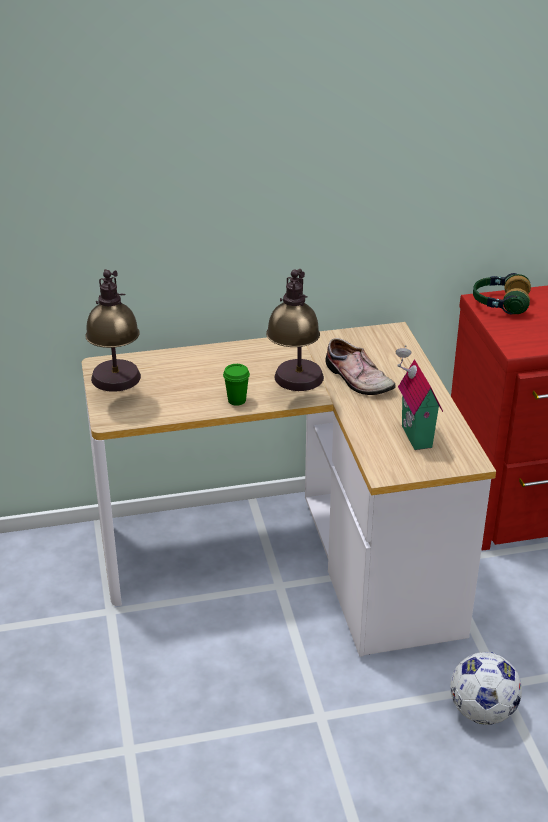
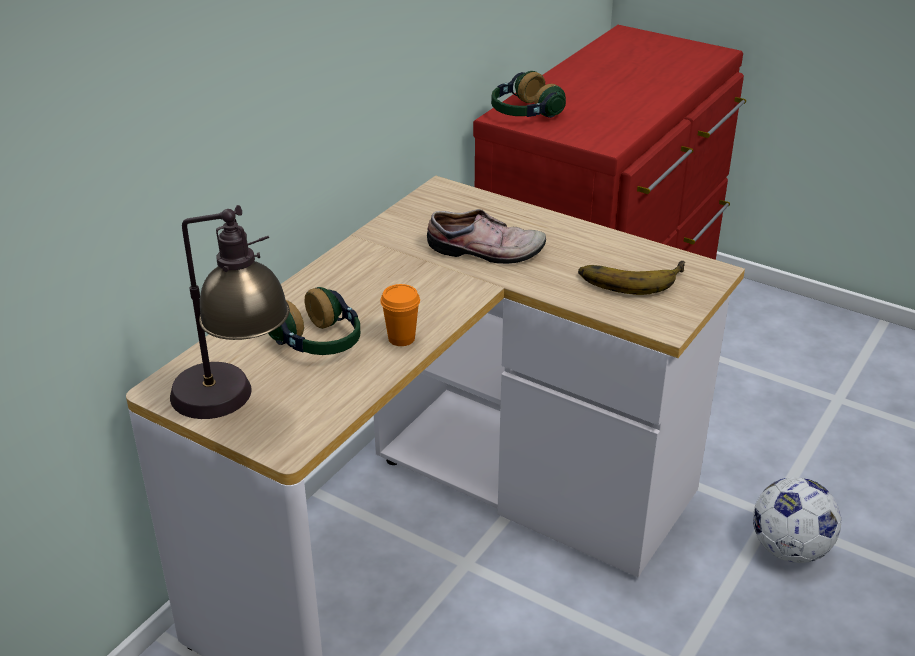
camera: 45 degrees left, 0 degrees up
green cup [223,364,250,406] -> orange cup [380,284,420,346]
table lamp [266,269,324,391] -> none
toy house [395,345,443,450] -> banana [578,261,685,295]
none -> headphones [268,287,360,355]

